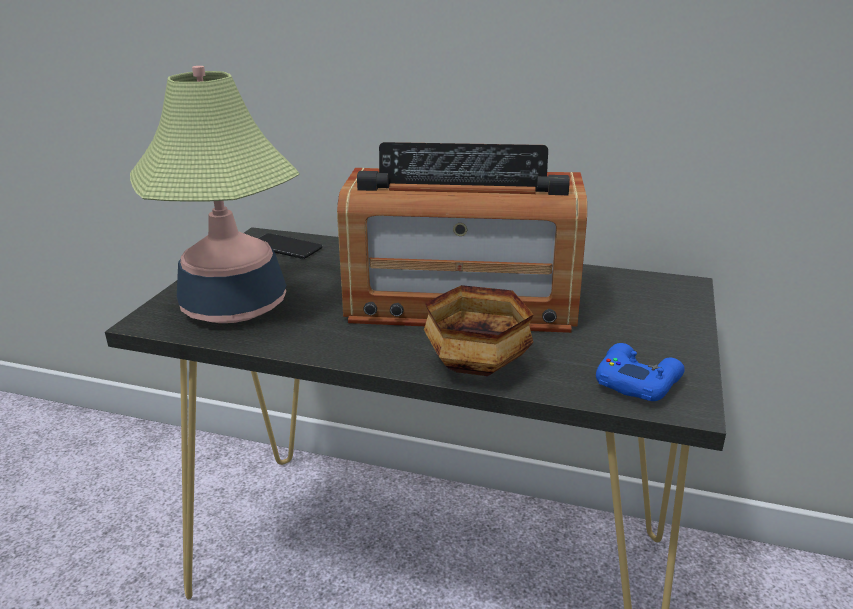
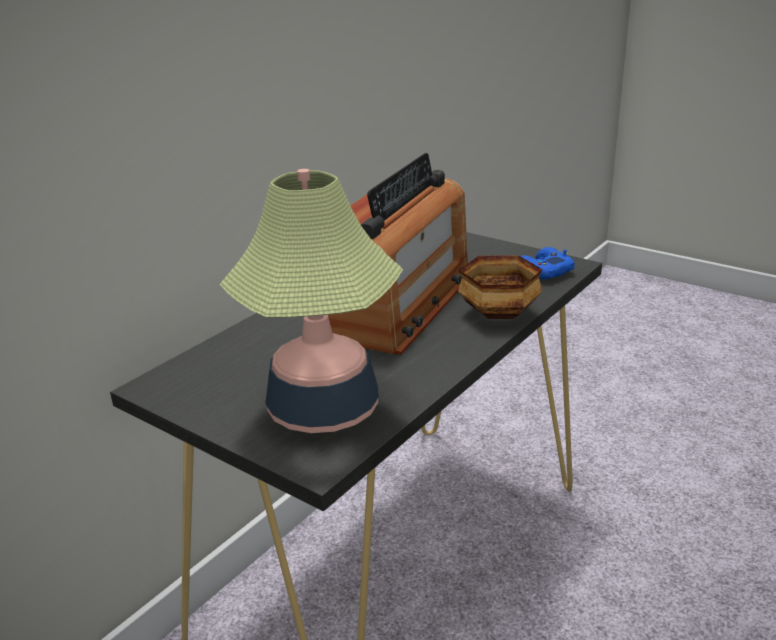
camera: 70 degrees left, 0 degrees up
phone [258,233,322,259] -> none

